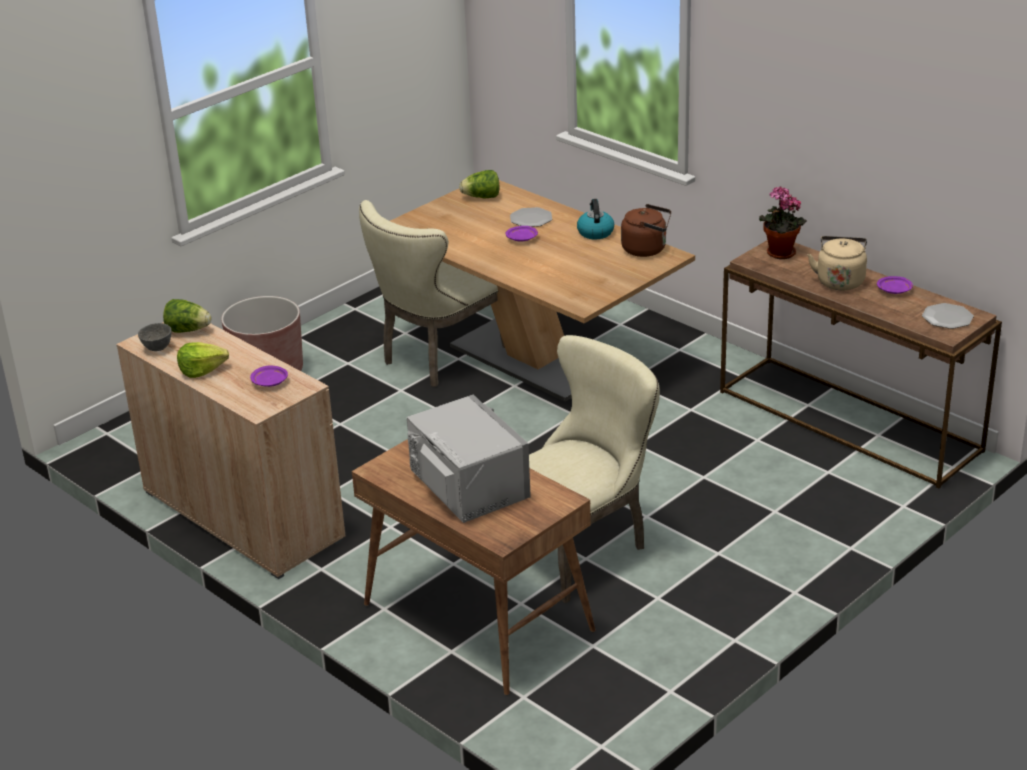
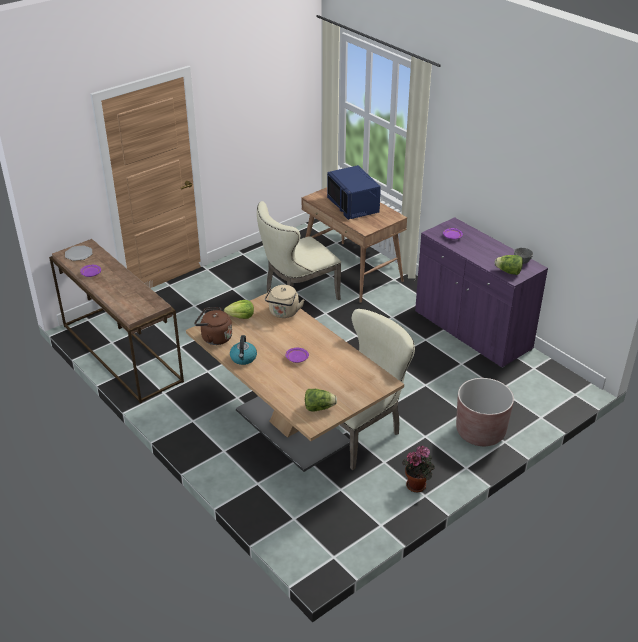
camera: 175 degrees left, 5 degrees up
beige cabinet [116,322,345,579] -> purple cabinet [415,217,548,368]
lettuce [177,342,229,378] -> lettuce moved to [224,300,254,319]
grey microwave [407,394,531,523] -> blue microwave [327,165,381,220]
plate [510,207,552,227] -> none
potted plant [759,186,807,259] -> potted plant moved to [402,445,435,492]
beige kettle [808,236,867,290] -> beige kettle moved to [265,285,304,318]

